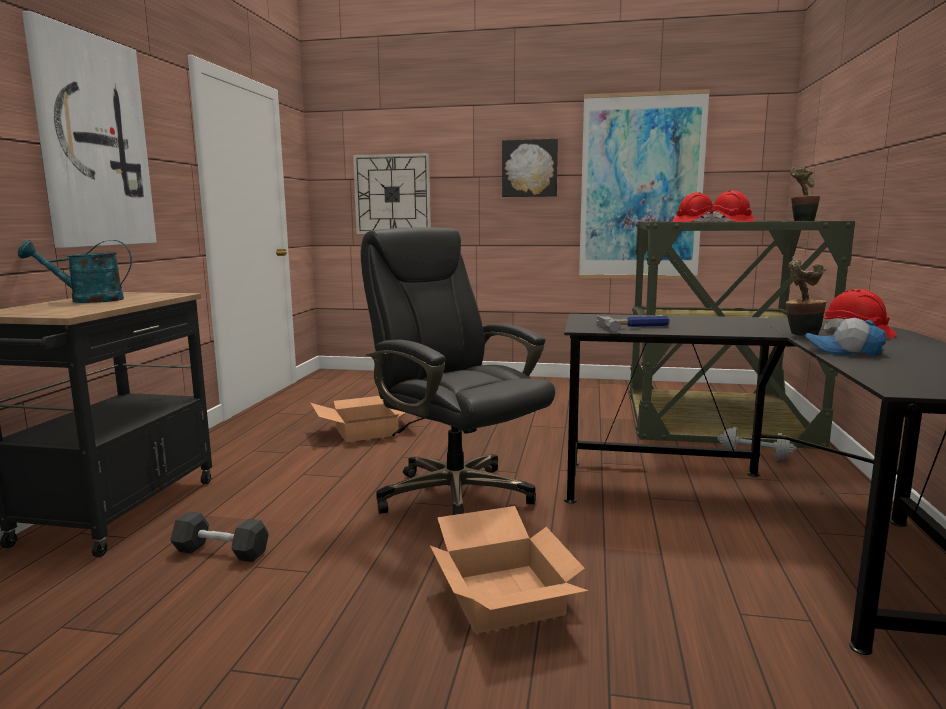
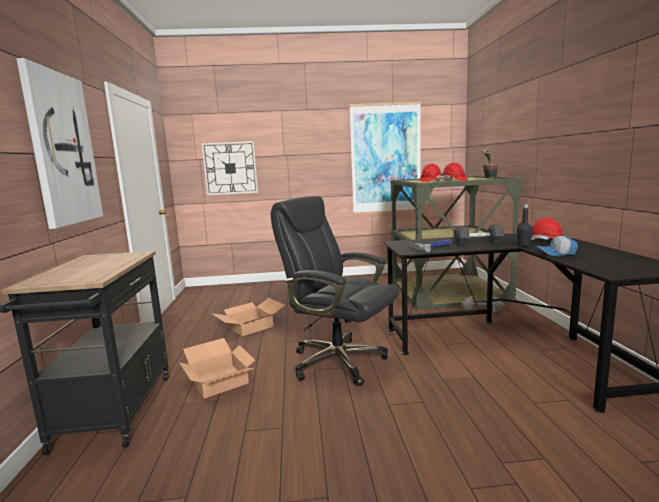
camera: 15 degrees left, 0 degrees up
turquoise watering can [18,240,132,303] -> none
black dumbbell [170,511,268,562] -> black dumbbell moved to [454,225,504,245]
cardboard box [430,506,589,634] -> cardboard box moved to [179,338,255,399]
picture [502,139,558,197] -> none
potted plant [786,258,826,336] -> black bottle [517,204,533,247]

